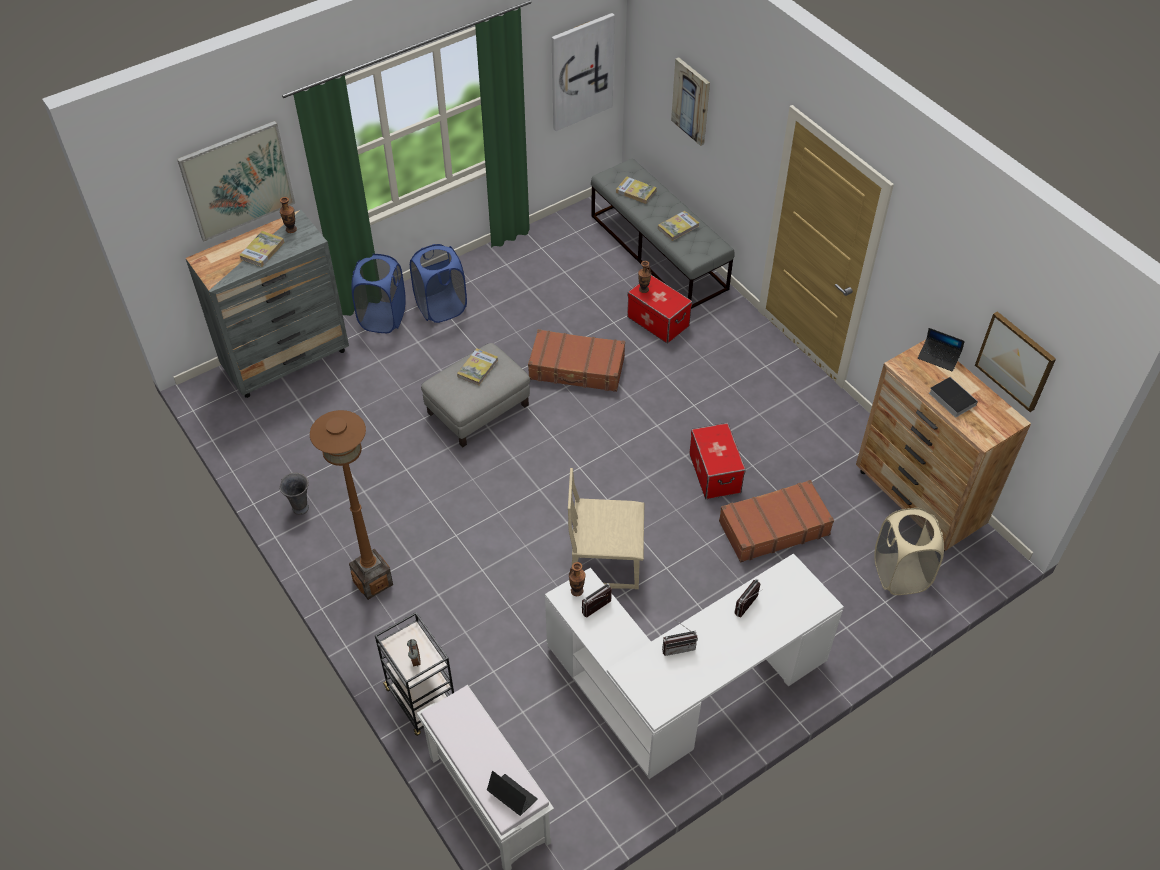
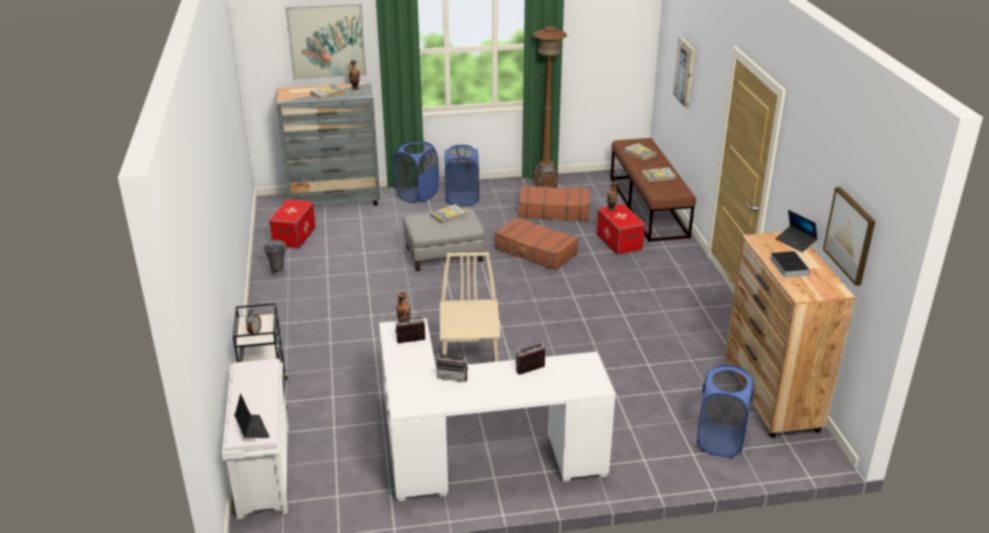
camera: 25 degrees right, 20 degrees down
brown floor lamp [310,410,393,600] -> brown floor lamp moved to [533,27,567,188]
picture [552,13,615,131] -> none
beige chair [568,468,645,589] -> beige chair turned 60 degrees clockwise [440,252,500,362]
grey bench [591,158,735,309] -> brown bench [610,138,696,242]
storage box [689,423,746,499] -> storage box moved to [269,199,316,249]
brown suitcase [719,480,834,562] -> brown suitcase moved to [519,185,590,221]
beige laundry basket [874,508,944,595] -> blue laundry basket [697,365,754,457]

